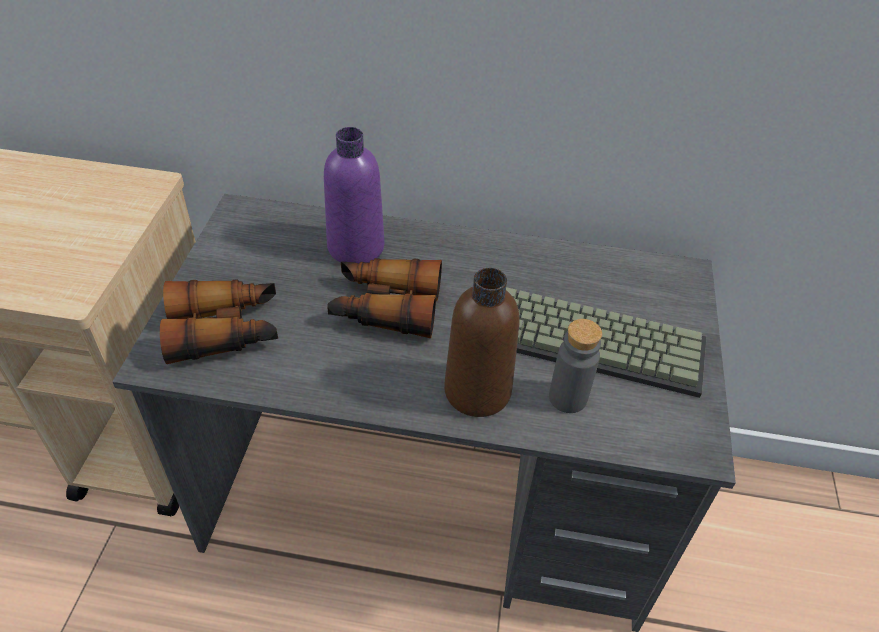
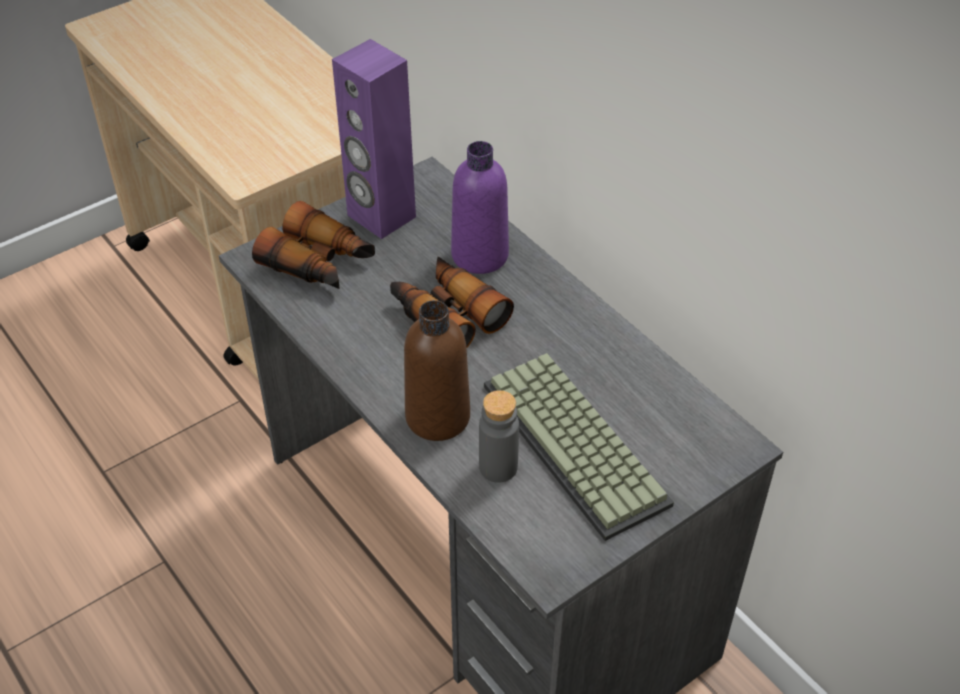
camera: 45 degrees right, 0 degrees up
none -> purple speaker [332,39,416,239]

